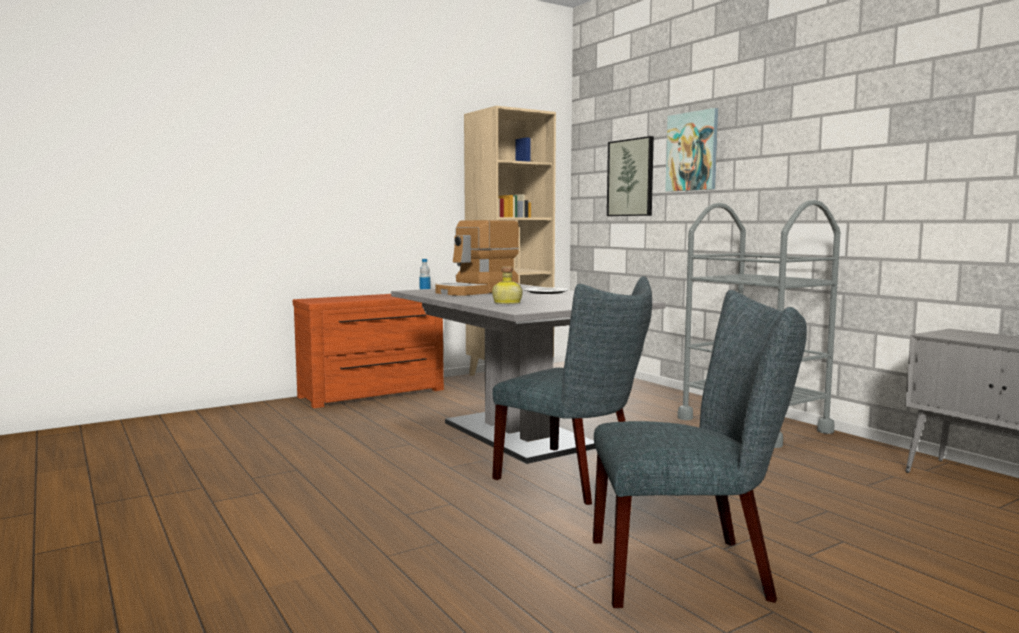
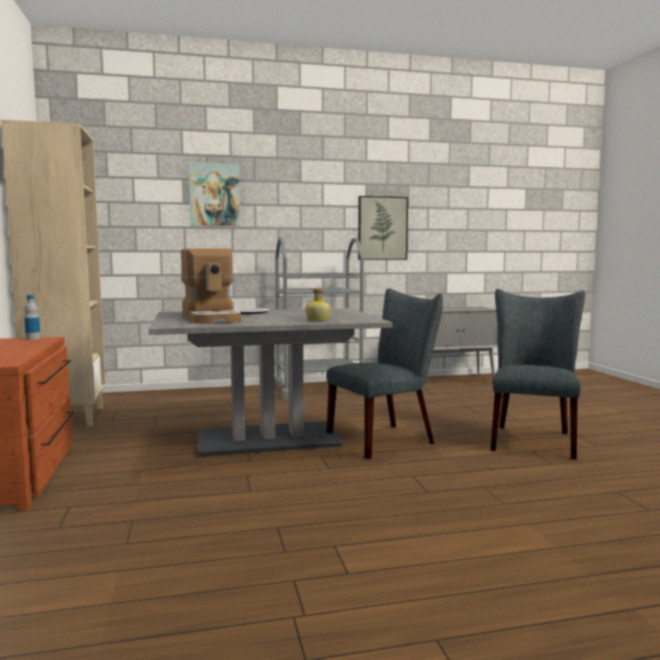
camera: 70 degrees left, 0 degrees up
picture [607,136,654,216] -> picture moved to [358,196,408,260]

